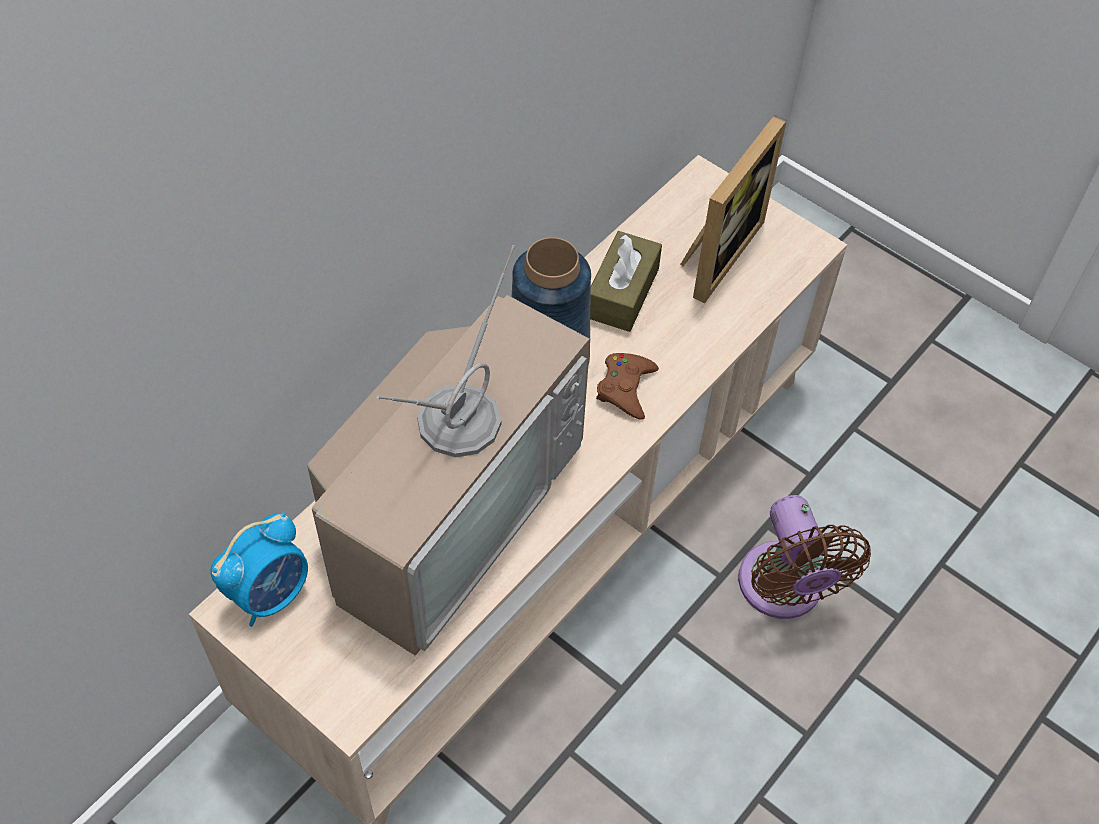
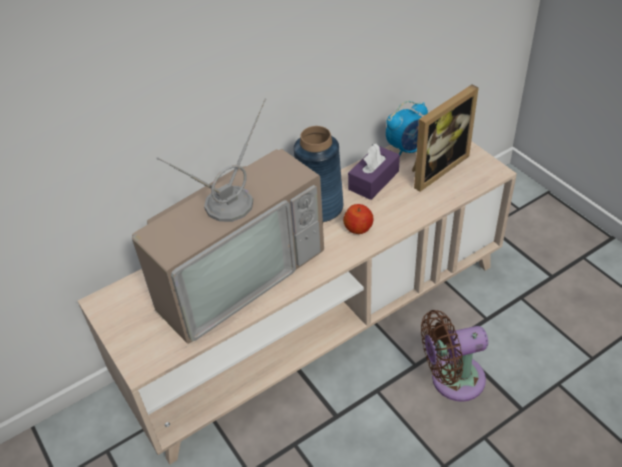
camera: 20 degrees right, 10 degrees down
alarm clock [210,512,308,627] -> alarm clock moved to [386,101,428,155]
brown tissue box [590,231,662,332] -> purple tissue box [348,143,400,200]
brown game controller [596,353,659,420] -> apple [343,204,374,234]
brown fan [738,495,871,619] -> brown fan turned 75 degrees clockwise [421,310,488,402]

